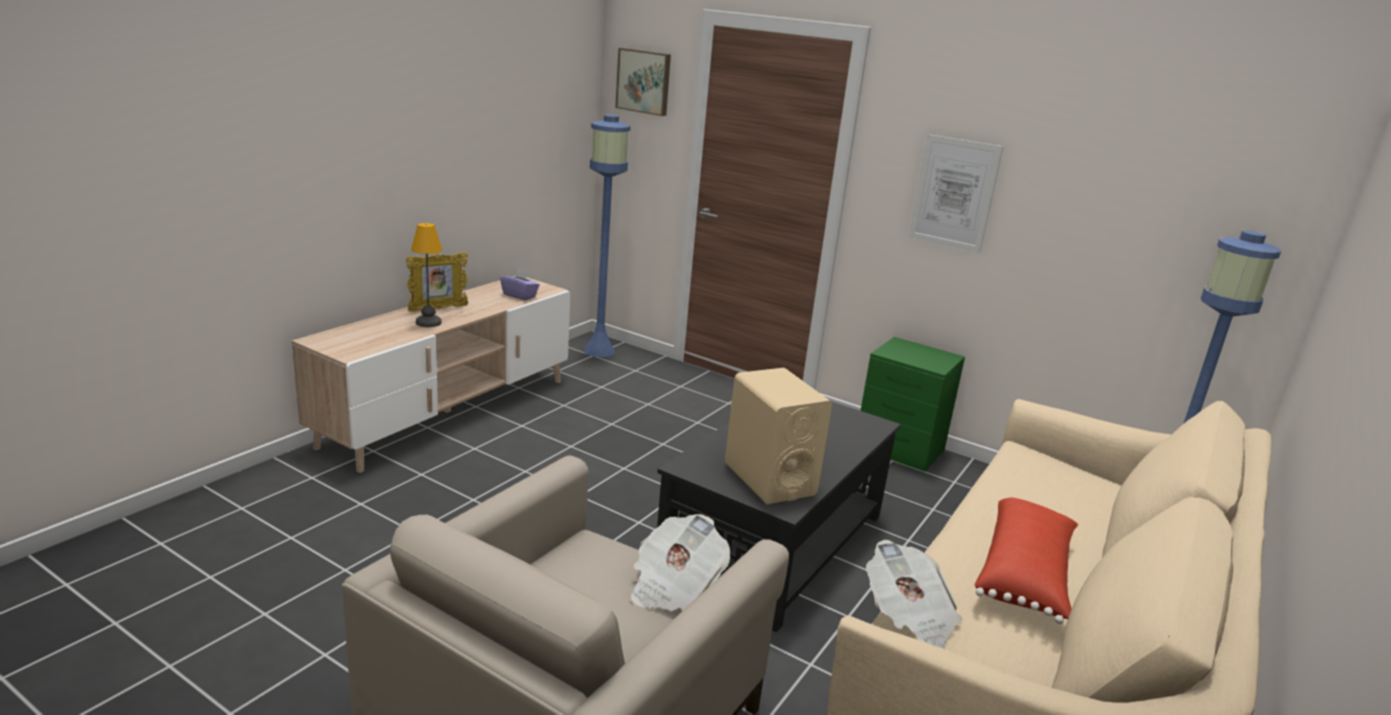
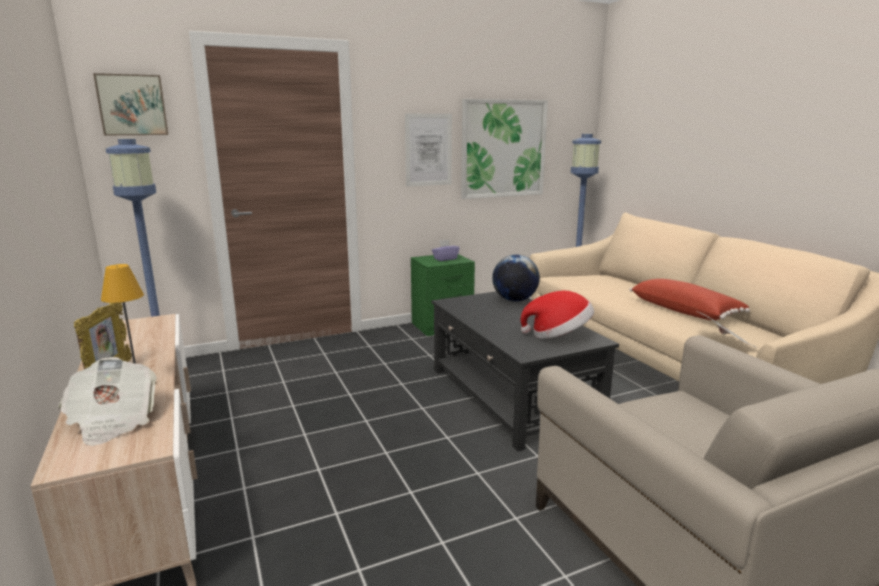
camera: 55 degrees left, 5 degrees down
purple tissue box [500,268,540,300] -> purple tissue box moved to [432,240,459,261]
newspaper [631,514,730,611] -> newspaper moved to [59,357,157,446]
beige speaker [725,368,832,504] -> hat [520,291,594,339]
none -> picture [461,99,548,199]
none -> globe [492,254,540,302]

